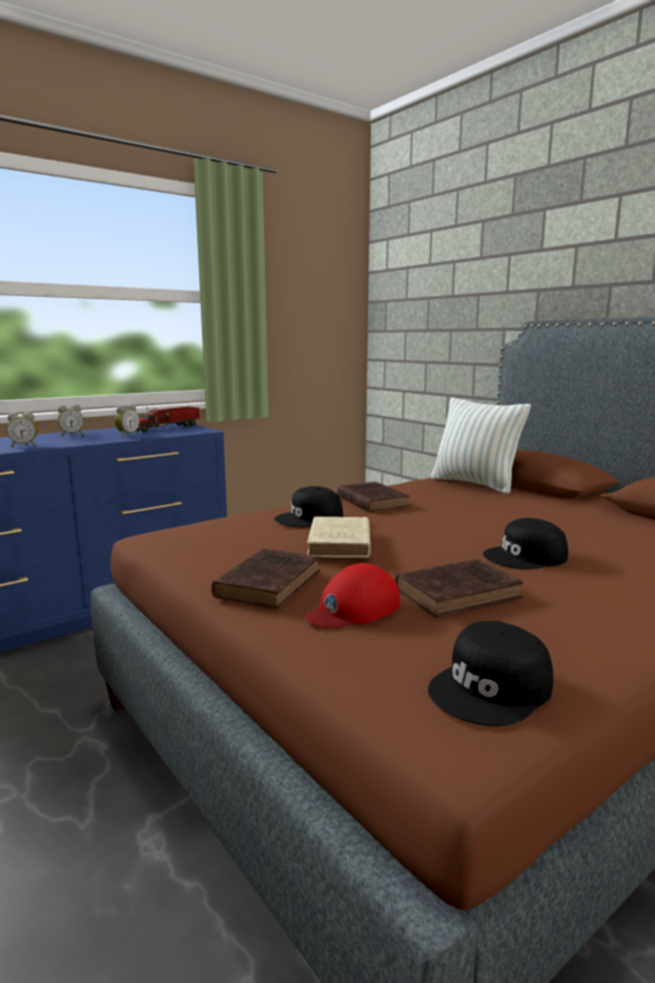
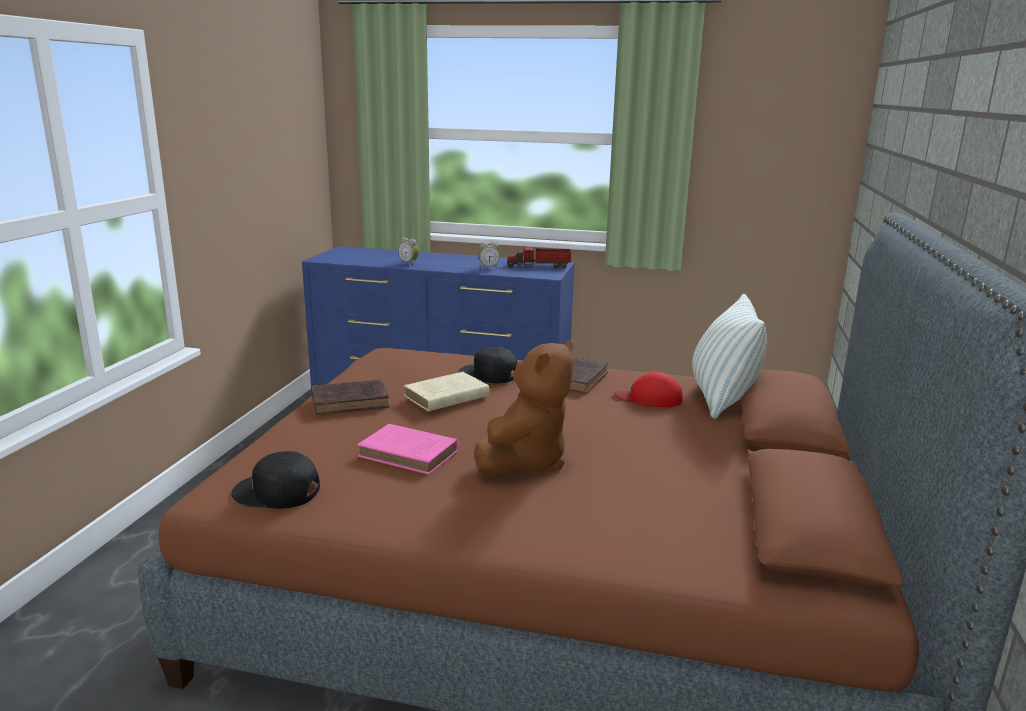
camera: 50 degrees right, 5 degrees up
alarm clock [57,404,84,436] -> none
red cap [304,563,400,629] -> red cap moved to [614,372,683,407]
brown book [395,559,523,618] -> pink book [358,424,459,475]
black cap [483,518,568,569] -> brown plush toy [474,340,574,476]

